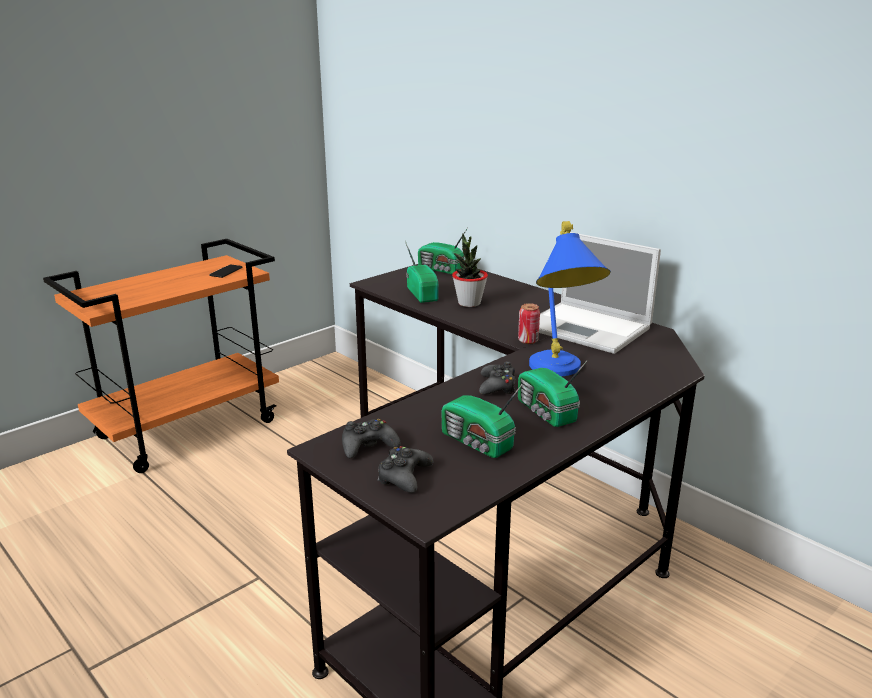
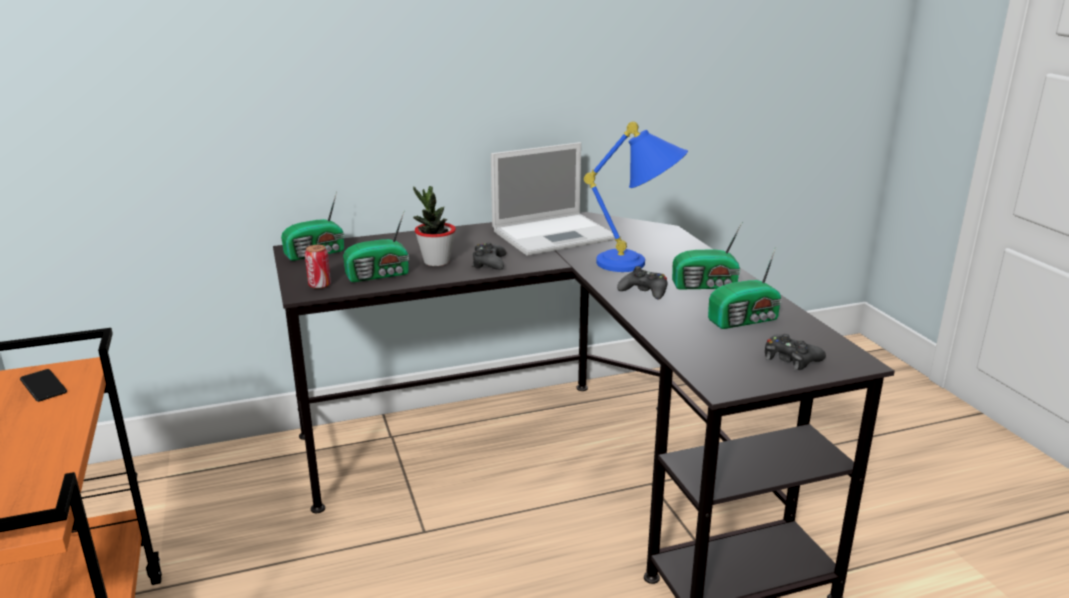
camera: 65 degrees left, 0 degrees up
black game controller [342,419,401,458] -> black game controller moved to [472,243,507,270]
radio [405,241,439,303] -> radio turned 150 degrees clockwise [343,210,409,282]
can [518,303,540,344] -> can moved to [305,245,331,289]

